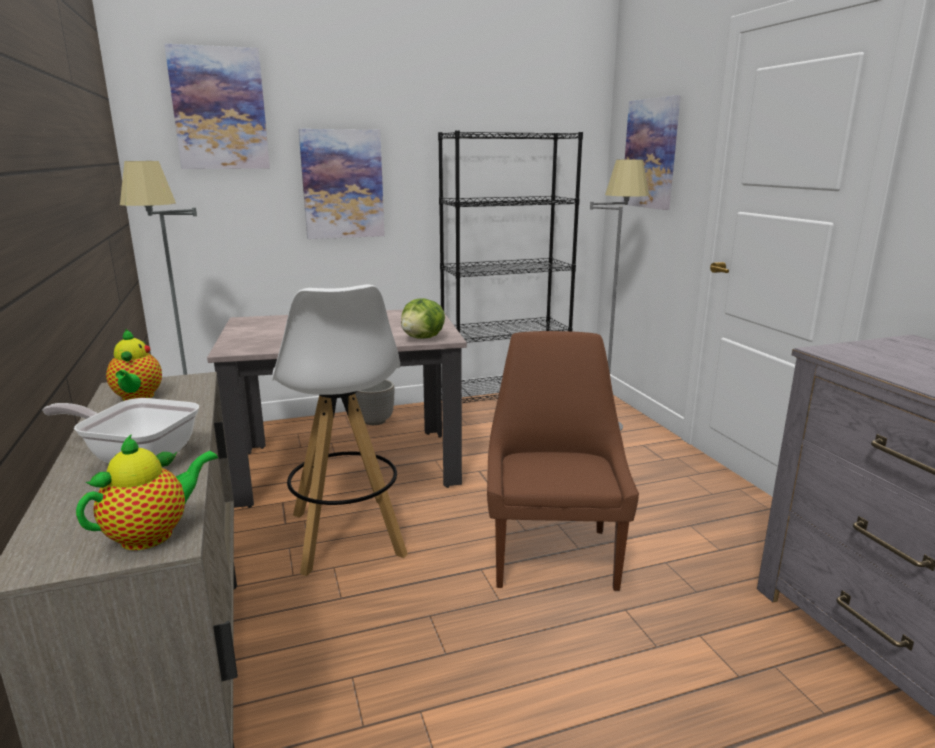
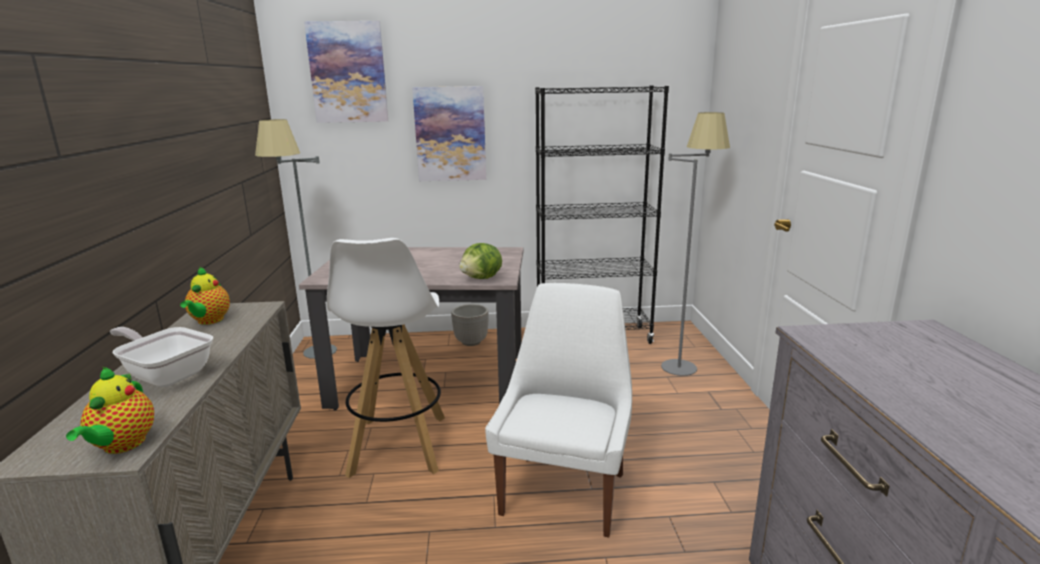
camera: 15 degrees right, 0 degrees up
teapot [76,434,218,550] -> teapot turned 120 degrees clockwise [66,367,154,454]
brown chair [487,331,639,591] -> white chair [485,283,632,538]
picture [622,95,681,210] -> none

